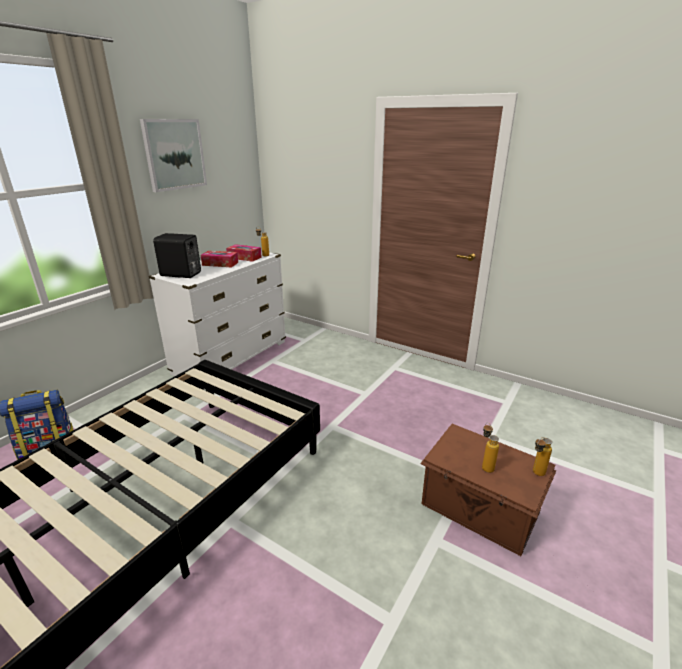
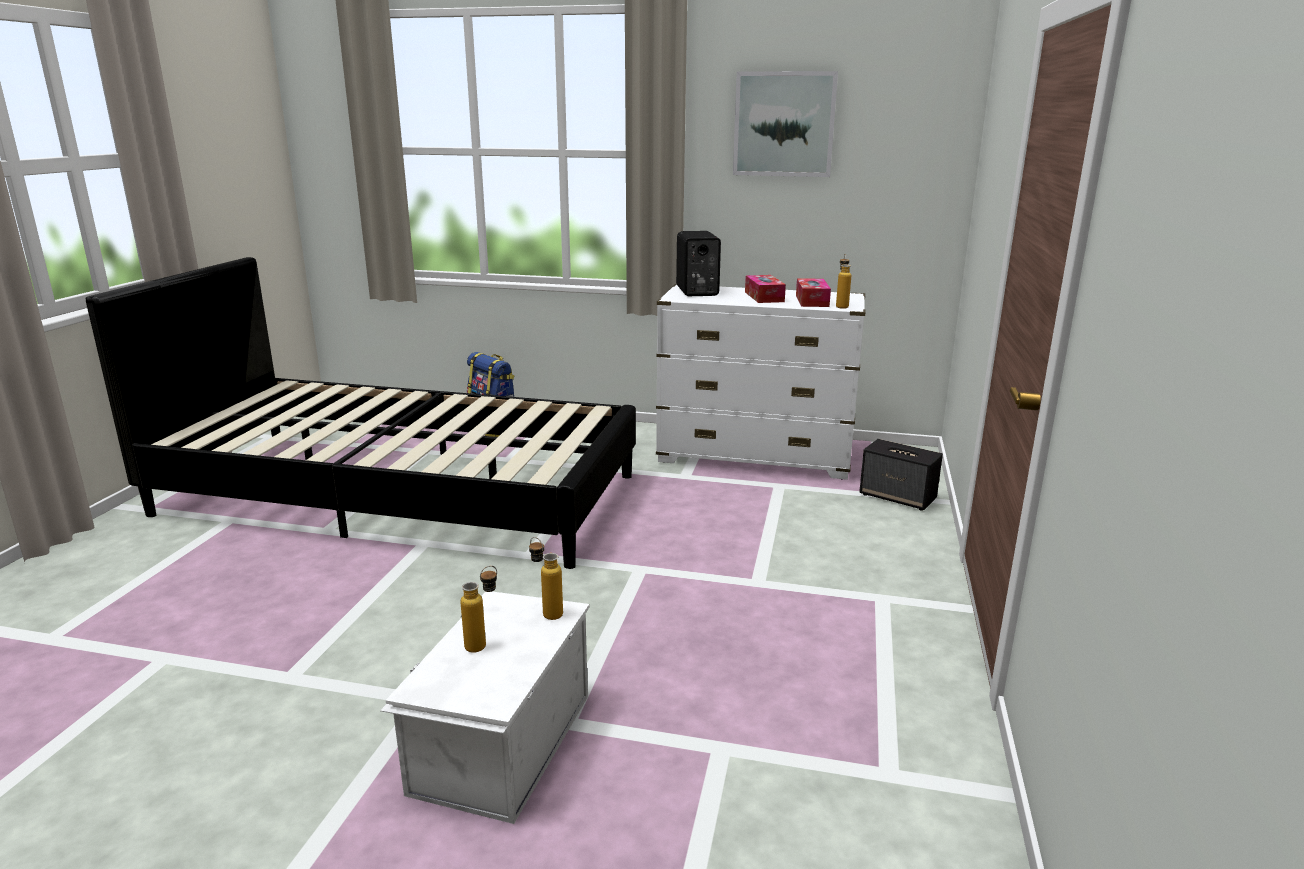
camera: 70 degrees right, 5 degrees down
brown storage box [420,424,556,556] -> white storage box [380,591,590,824]
bottle [533,437,552,476] -> bottle moved to [529,537,563,620]
none -> speaker [859,439,943,511]

